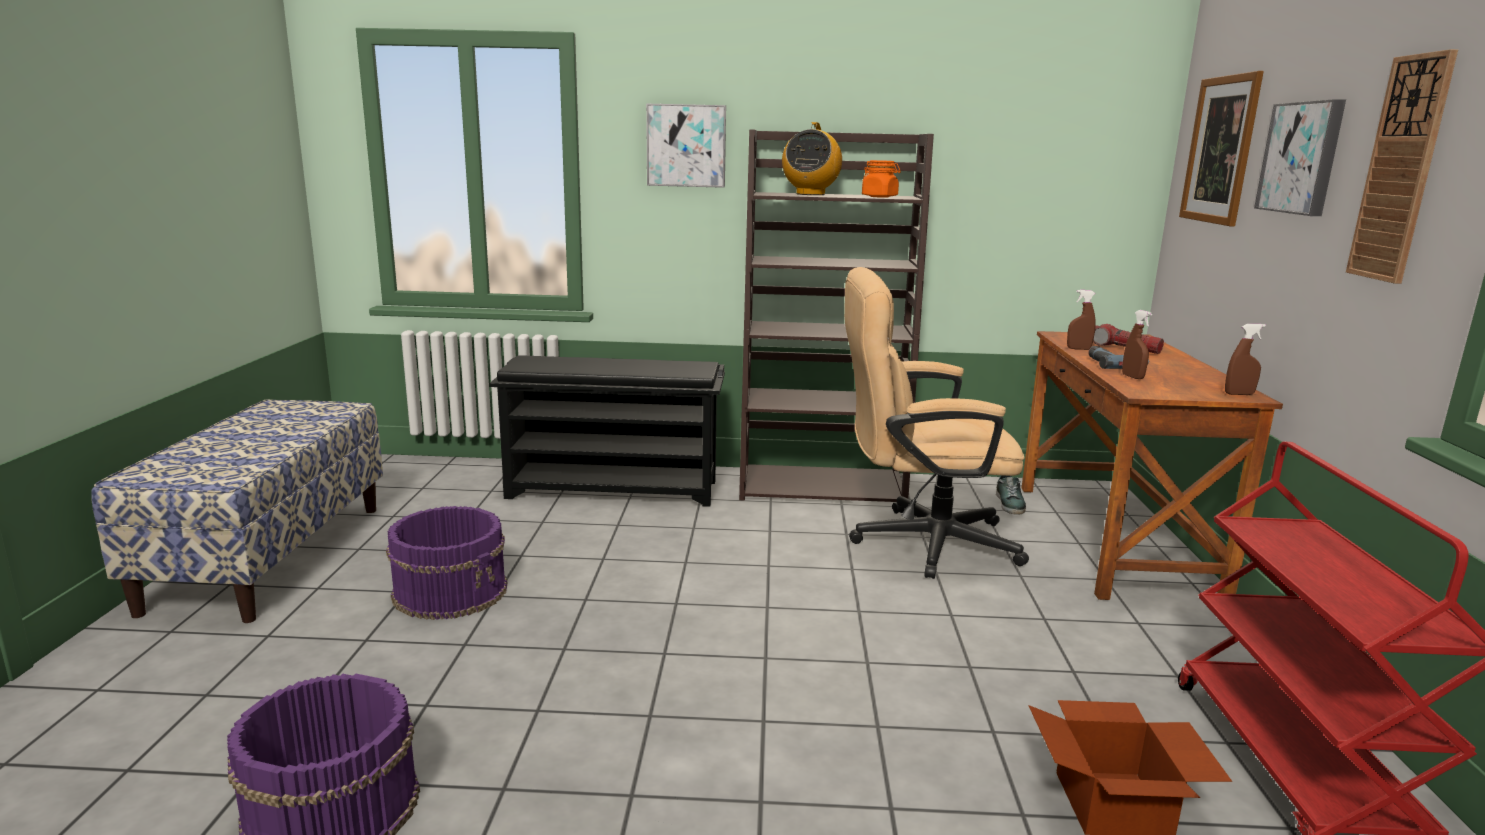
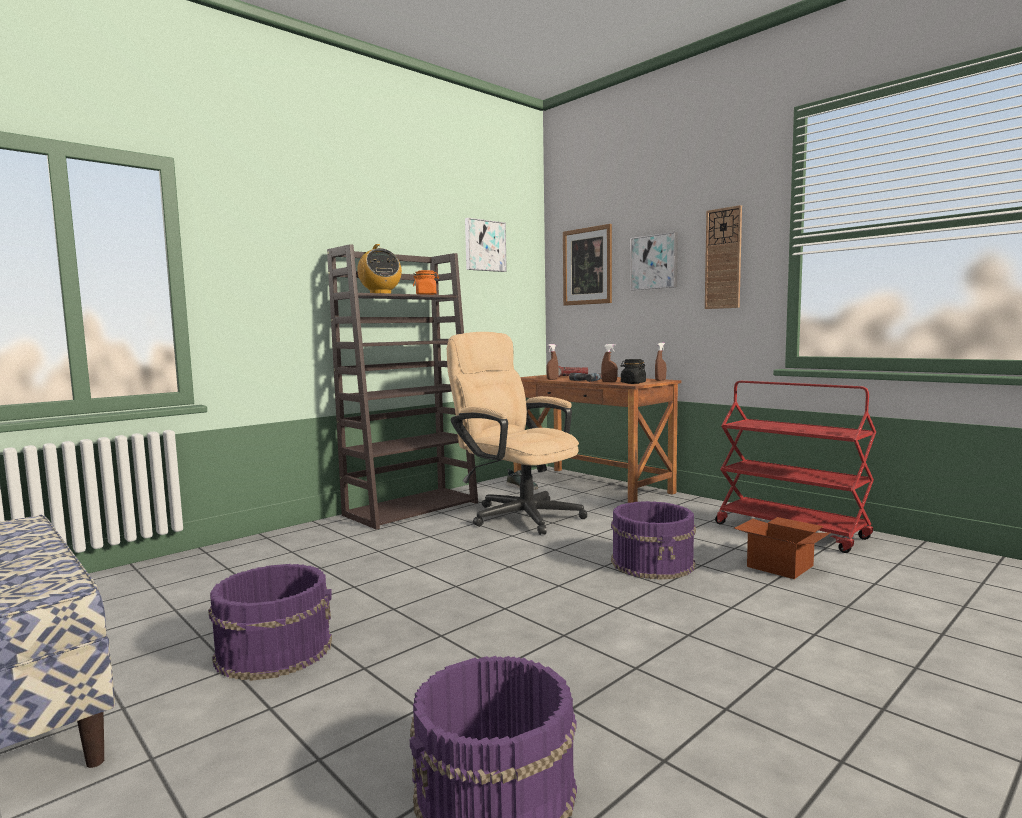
camera: 45 degrees left, 10 degrees down
black shoe rack [490,355,725,507] -> none
picture [646,104,726,188] -> picture moved to [465,218,507,272]
beige office chair [844,267,1029,579] -> beige office chair turned 90 degrees clockwise [447,332,587,535]
none -> purple bucket [611,501,696,580]
none -> black jar [621,359,646,384]

